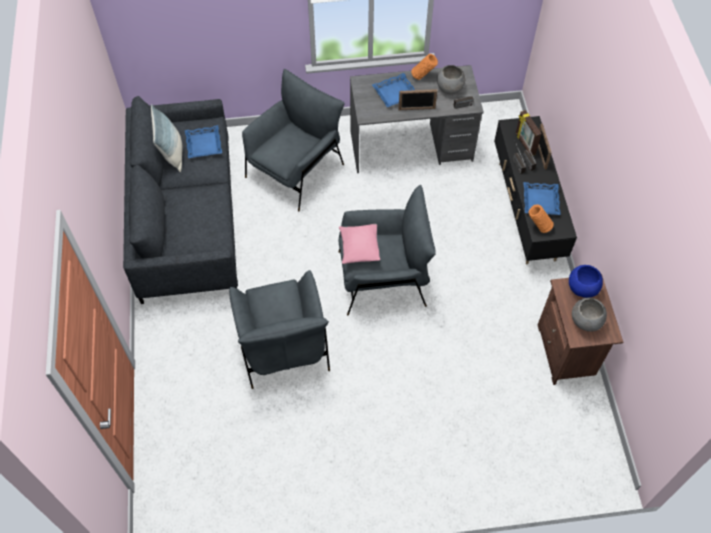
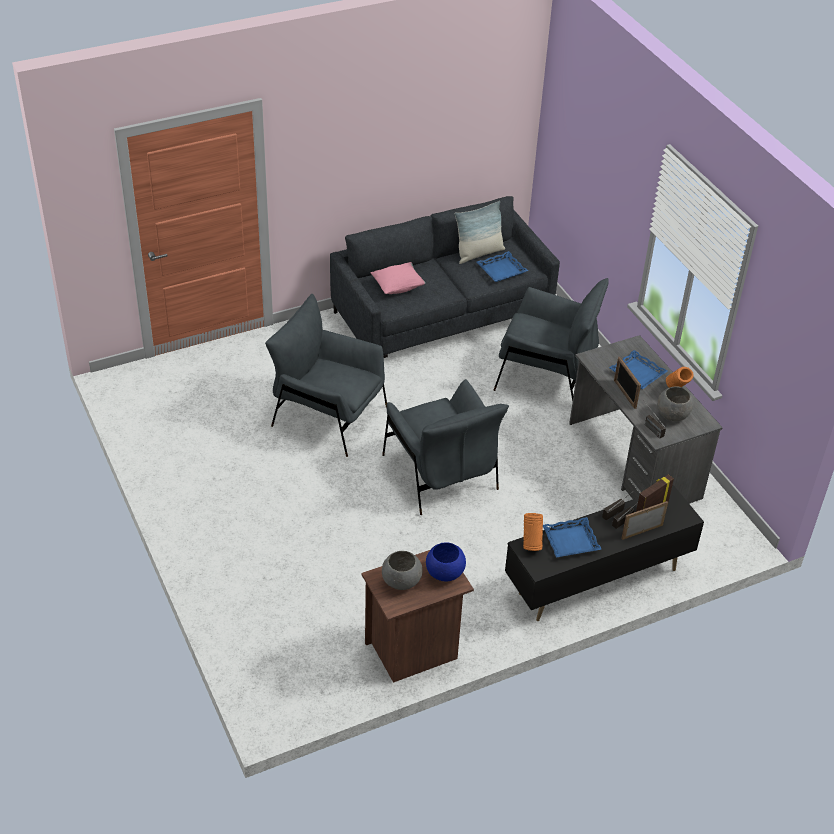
camera: 70 degrees right, 15 degrees down
grey armchair [229,270,330,389] -> grey armchair turned 60 degrees clockwise [265,294,387,457]
pink pillow [339,223,380,264] -> pink pillow moved to [371,262,426,294]

